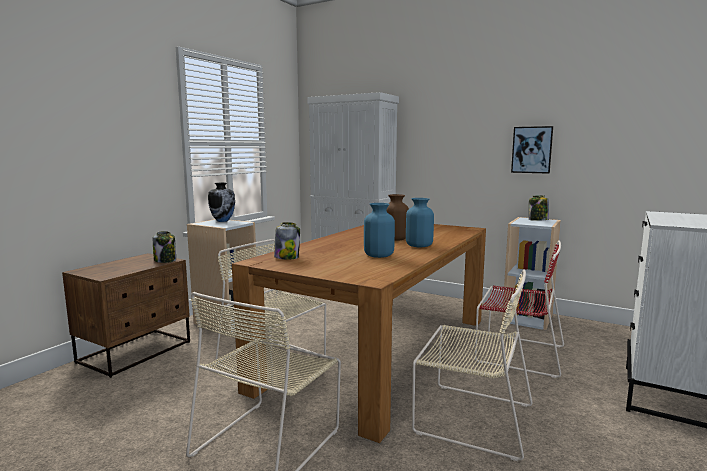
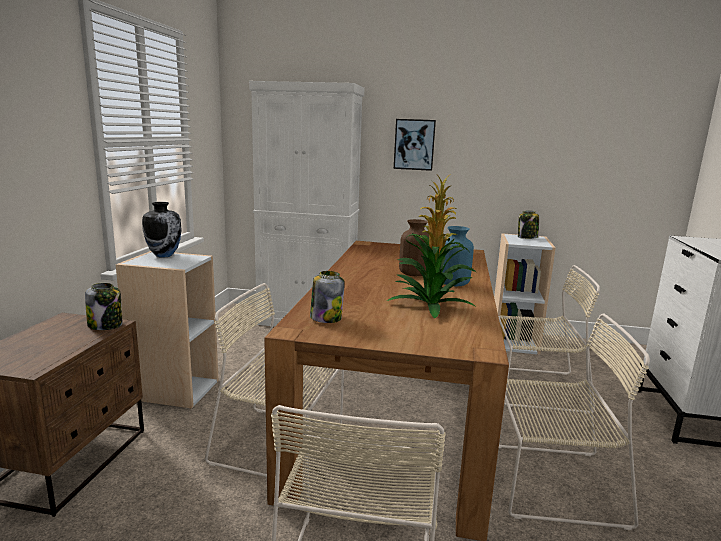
camera: 20 degrees left, 5 degrees up
blue vase [364,203,395,258] -> potted plant [387,175,476,318]
red chair [474,240,564,378] -> beige chair [498,265,600,414]
picture [511,126,553,174] -> picture moved to [394,119,436,171]

